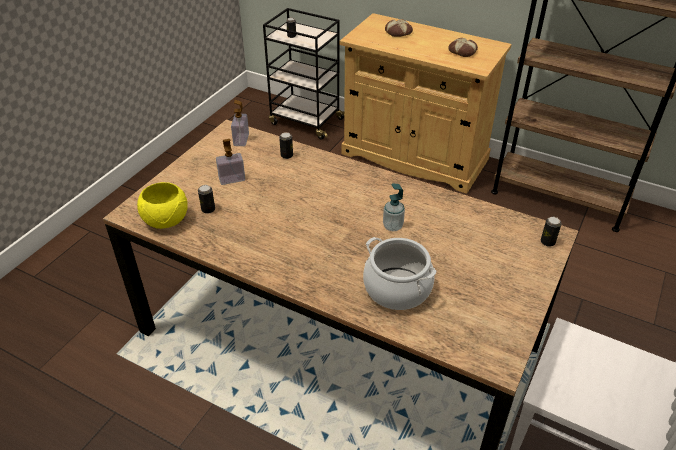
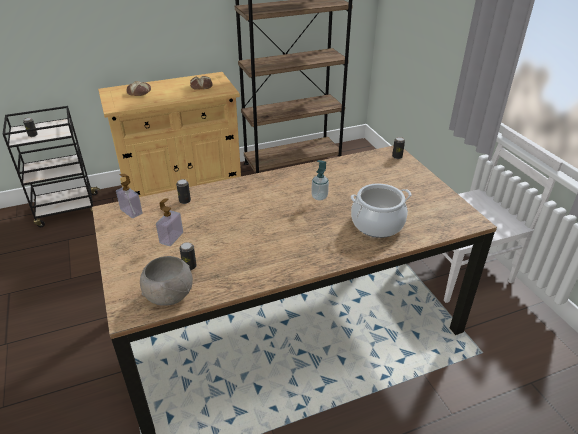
camera: 50 degrees left, 5 degrees down
yellow bowl [137,182,188,229] -> grey bowl [140,256,193,306]

